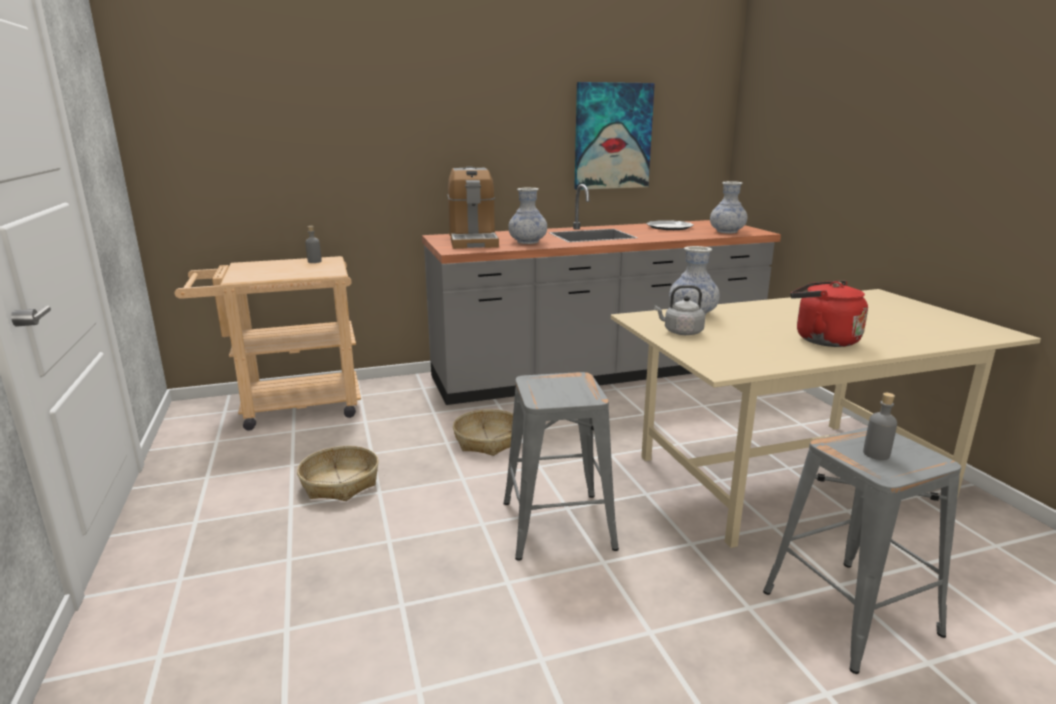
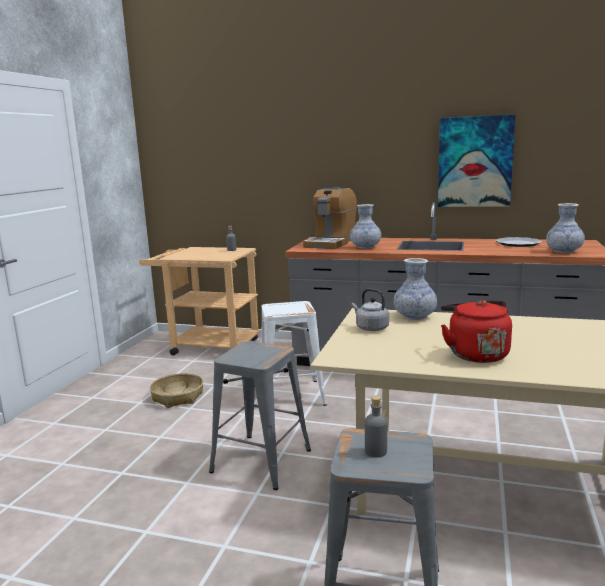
camera: 35 degrees right, 5 degrees down
basket [453,409,513,456] -> white stool [262,301,327,406]

